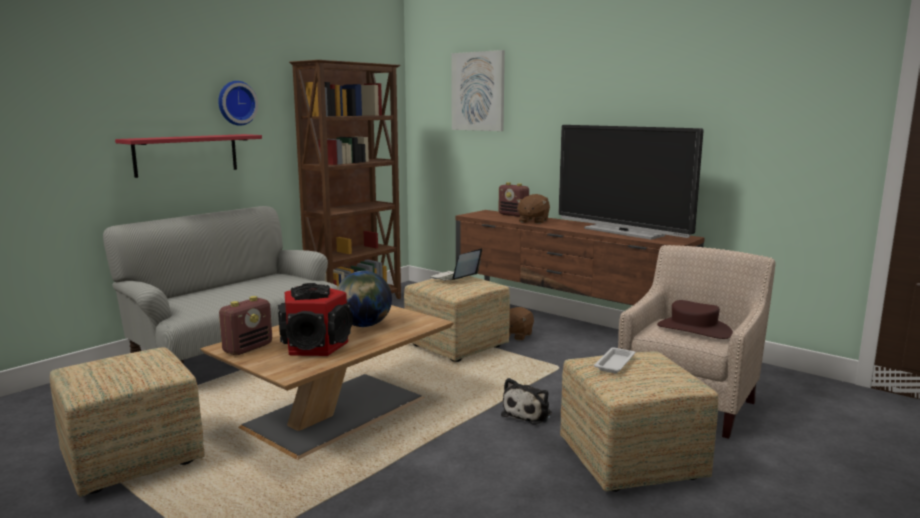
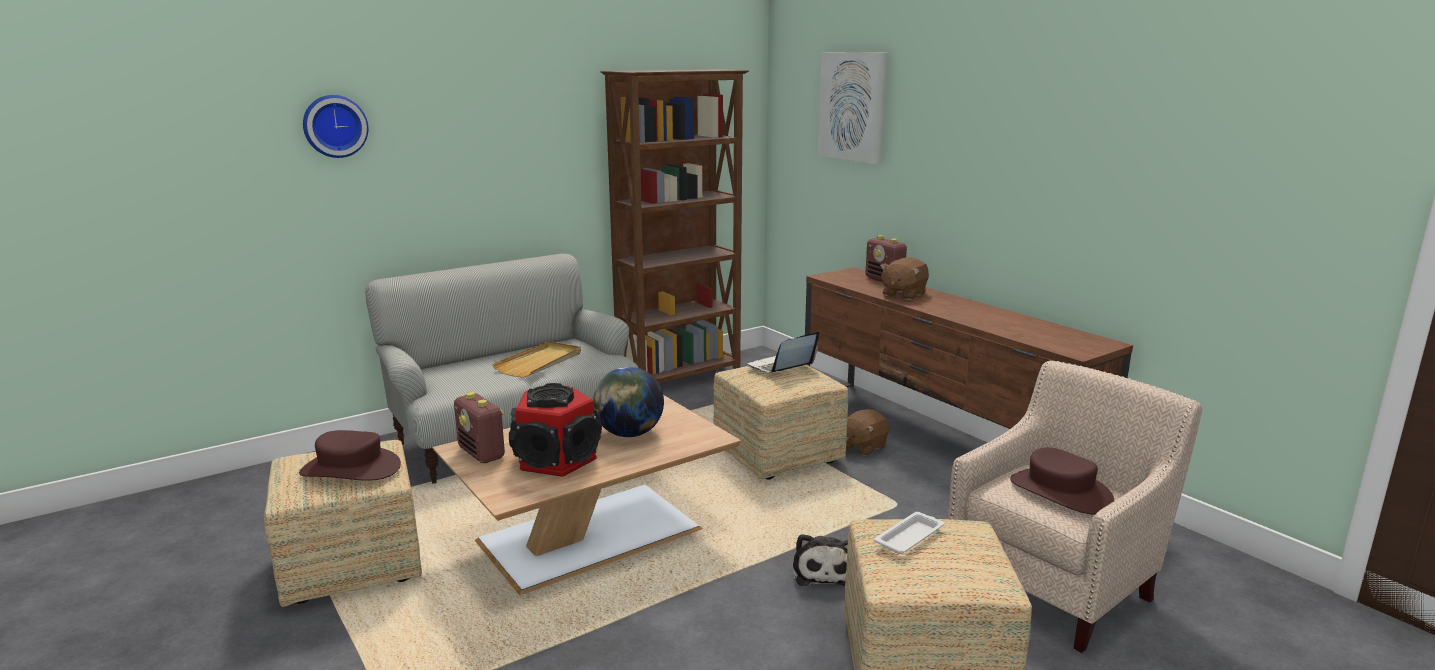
camera: 15 degrees right, 5 degrees up
red shelf [115,134,262,178] -> none
wall clock [218,81,258,126] -> wall clock moved to [303,95,368,158]
radio [219,296,272,355] -> radio turned 90 degrees clockwise [454,392,505,463]
plush toy [501,378,552,425] -> plush toy turned 45 degrees counterclockwise [793,534,848,586]
television [559,125,704,240] -> none
none -> brown hat [299,430,401,481]
none -> beige tray [492,341,581,378]

